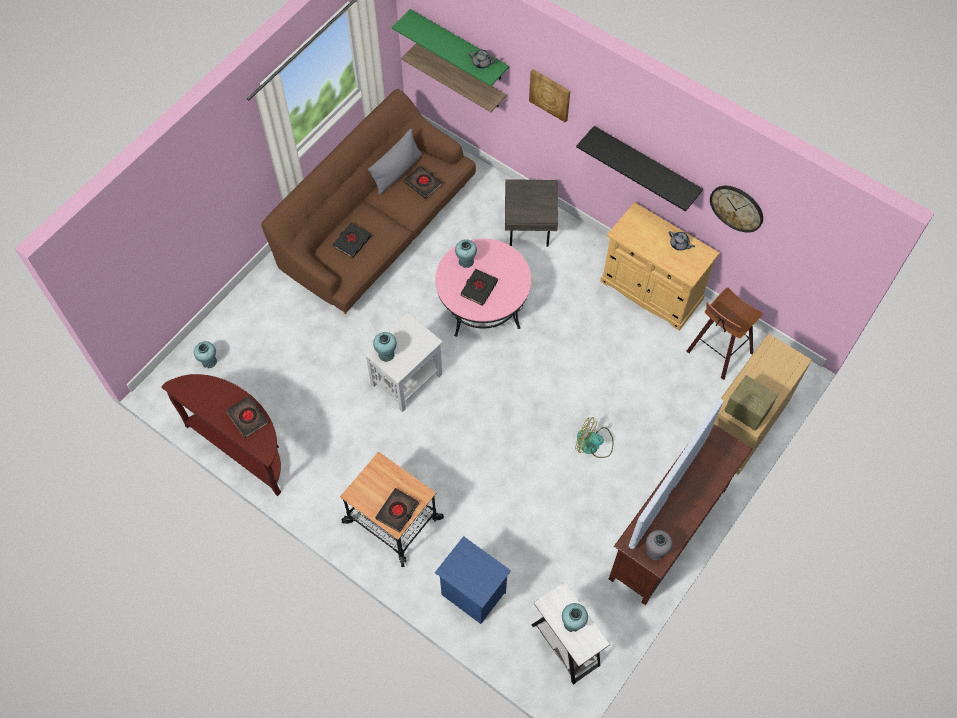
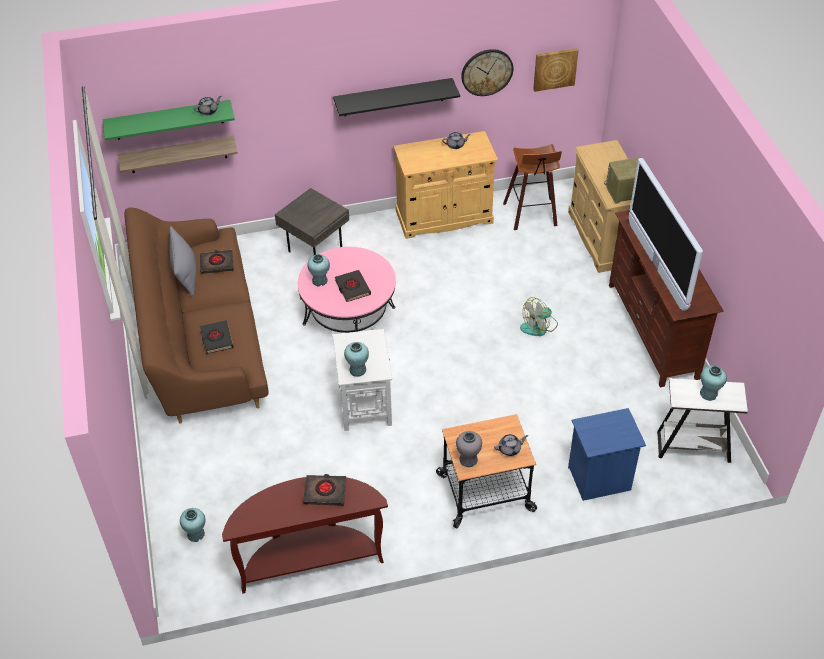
camera: 50 degrees left, 15 degrees down
black book [375,488,419,533] -> grey teapot [494,434,528,456]
picture [529,69,570,123] -> picture moved to [533,48,578,92]
grey vase [646,530,672,560] -> grey vase moved to [456,431,482,467]

